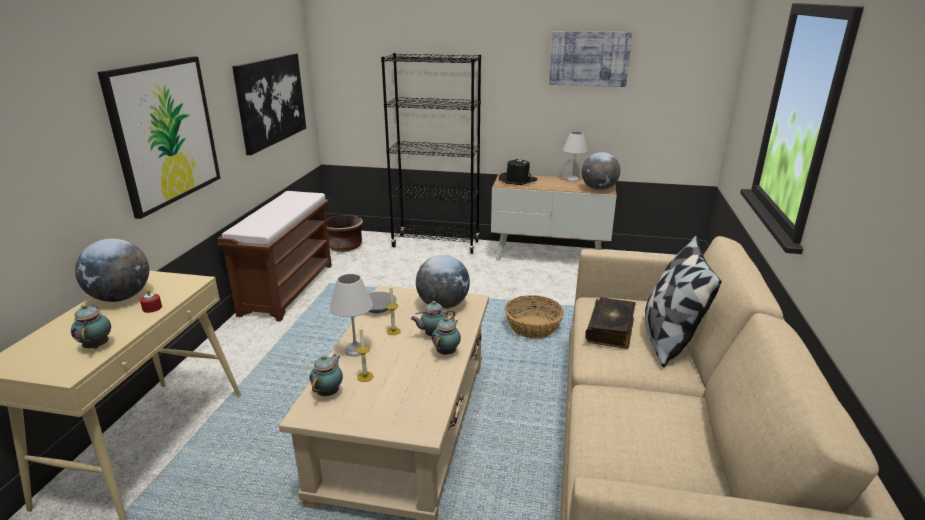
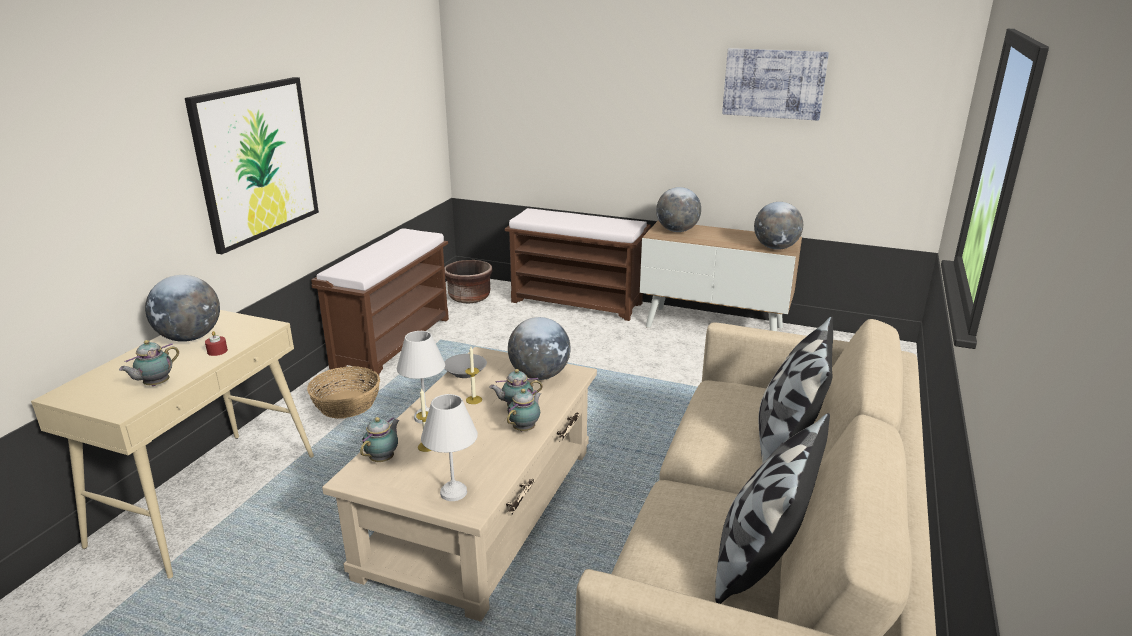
camera: 10 degrees right, 0 degrees up
teapot [71,304,111,349] -> teapot turned 135 degrees counterclockwise [119,340,179,386]
picture [232,53,306,155] -> none
black bookcase [381,53,481,254] -> brown bench [505,208,651,321]
black hat [499,158,538,185] -> globe [656,187,701,232]
basket [505,295,564,339] -> basket moved to [307,366,380,419]
white table lamp [563,132,588,182] -> white table lamp moved to [421,394,478,501]
book [585,297,636,349] -> none
none -> pillow [715,413,830,604]

